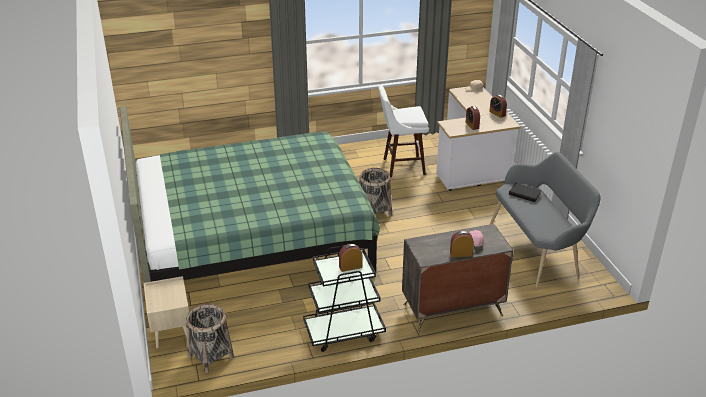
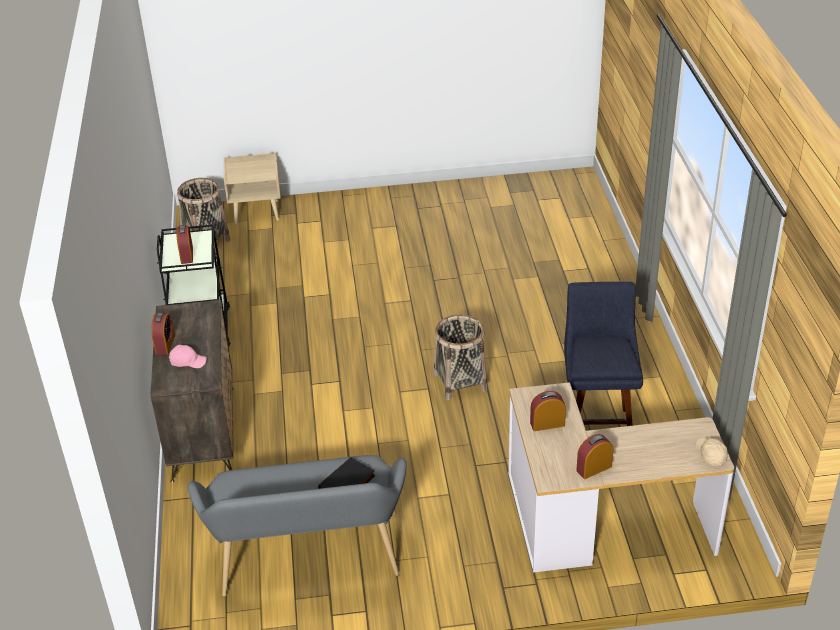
camera: 100 degrees right, 5 degrees up
green bed [120,106,380,283] -> none
white stool [378,85,429,177] -> blue stool [564,282,643,426]

